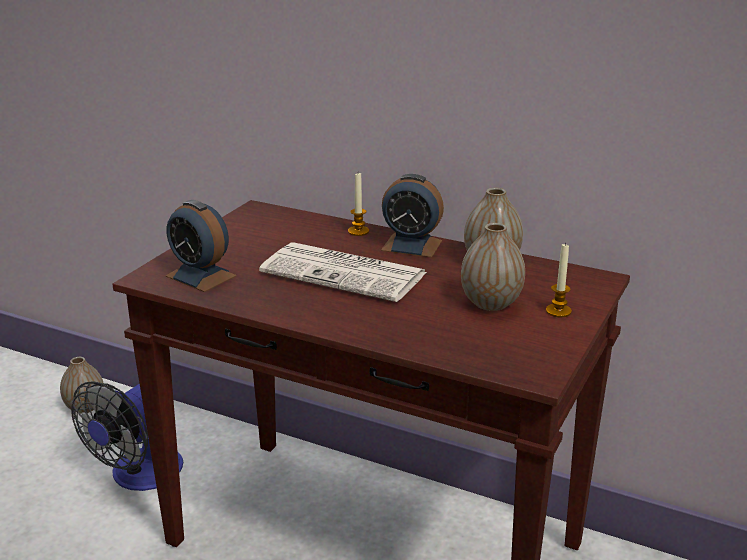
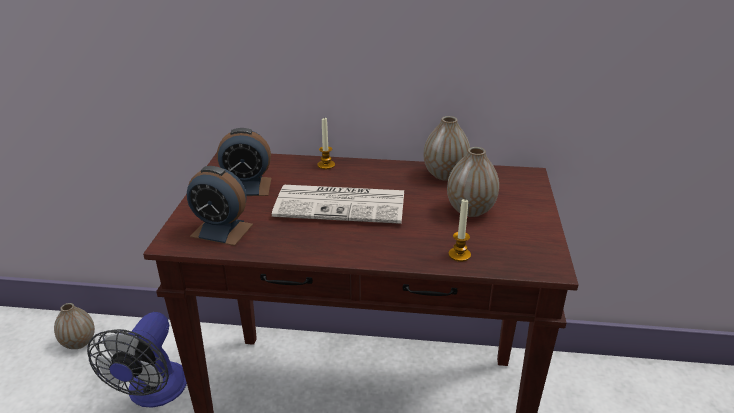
camera: 20 degrees left, 5 degrees up
alarm clock [381,174,444,258] -> alarm clock moved to [217,128,272,196]
candle [546,243,572,317] -> candle moved to [448,199,471,262]

